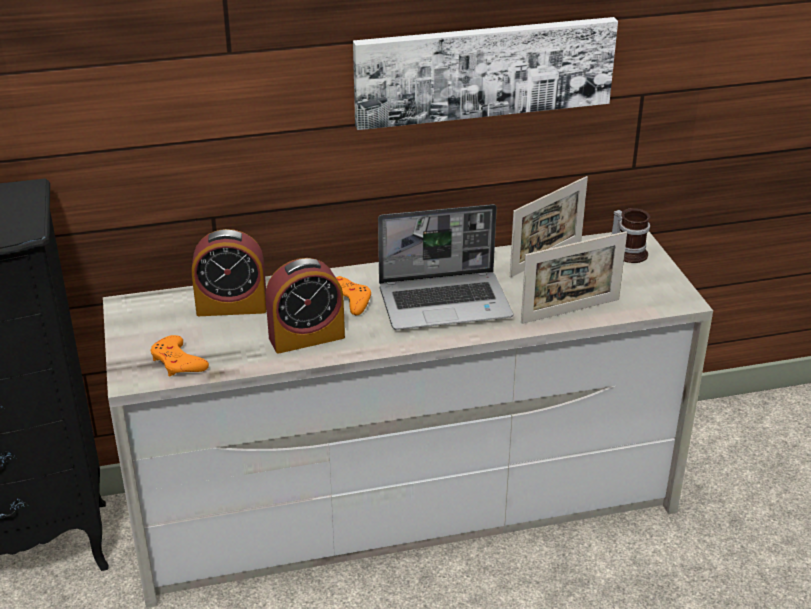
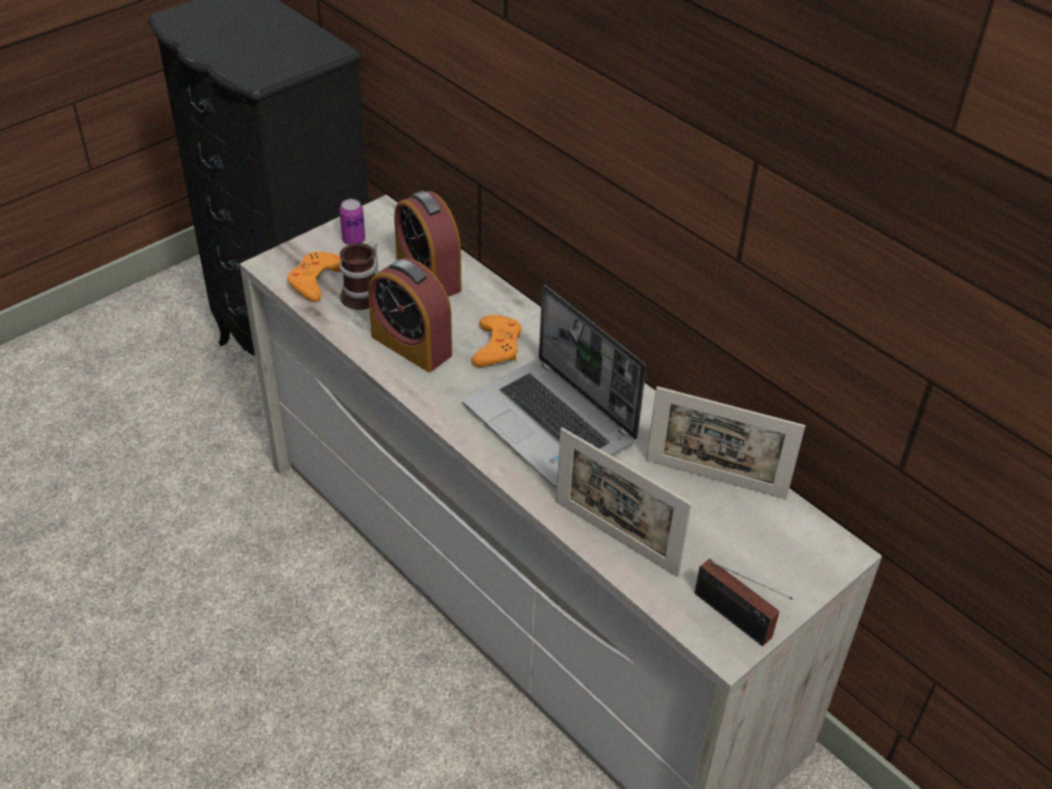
camera: 60 degrees right, 10 degrees up
picture [353,17,618,130] -> none
mug [612,208,650,263] -> mug moved to [339,241,378,310]
none -> can [339,199,365,245]
none -> radio [695,559,793,646]

